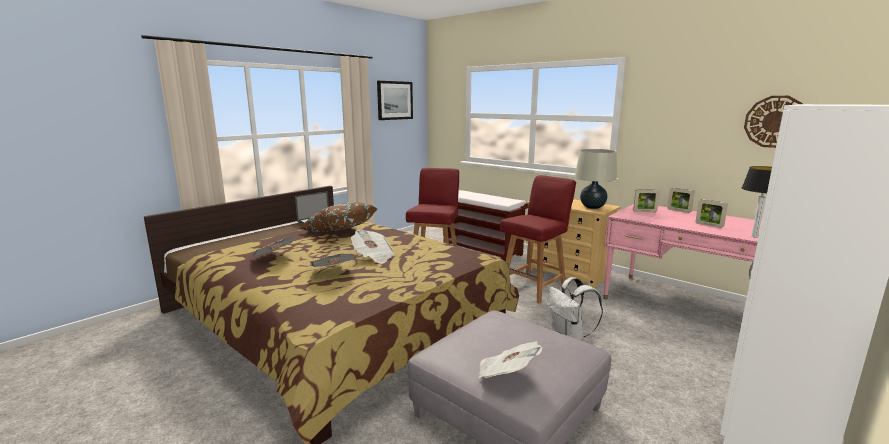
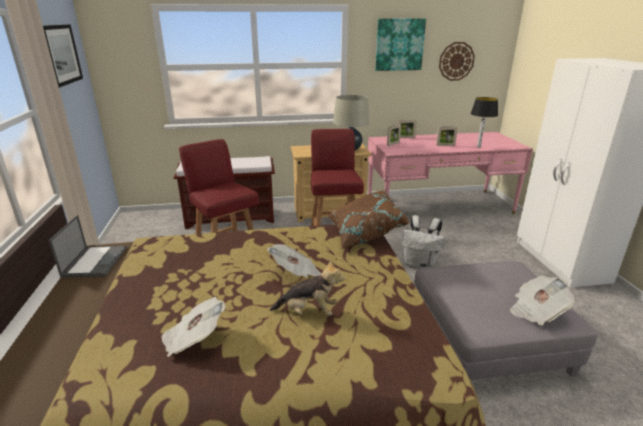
camera: 50 degrees left, 10 degrees up
brown pillow [299,202,377,232] -> brown pillow moved to [327,191,409,249]
newspaper [310,254,356,267] -> plush toy [270,259,345,316]
none -> picture [375,19,426,71]

